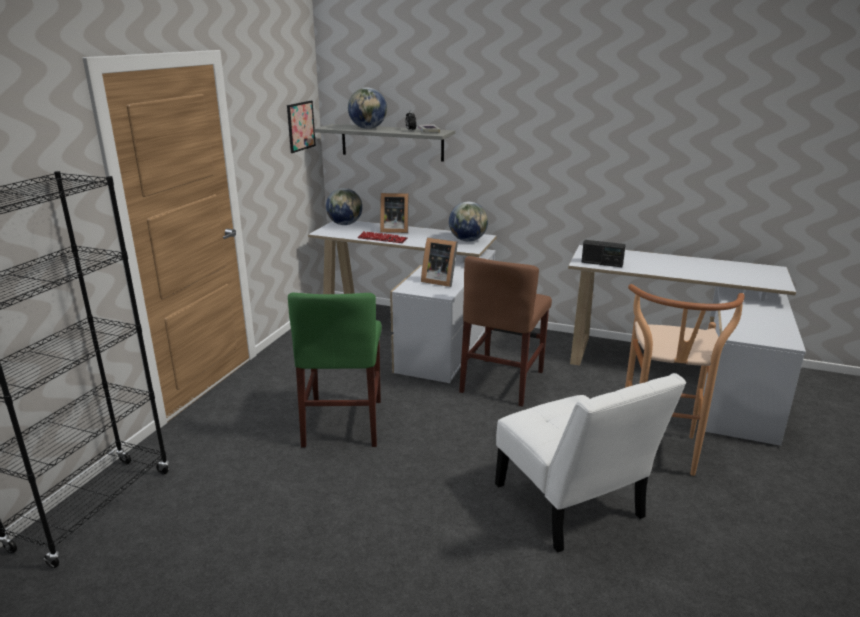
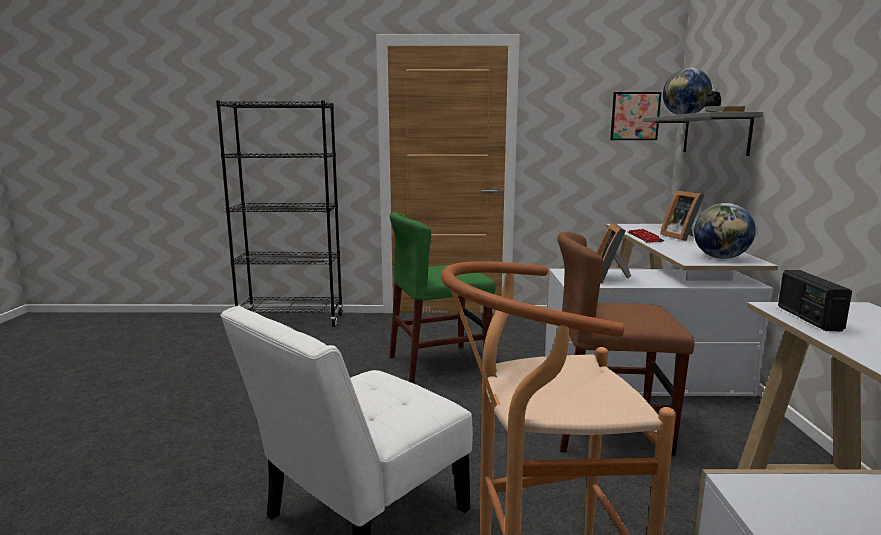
camera: 70 degrees right, 10 degrees down
globe [326,188,362,225] -> none

